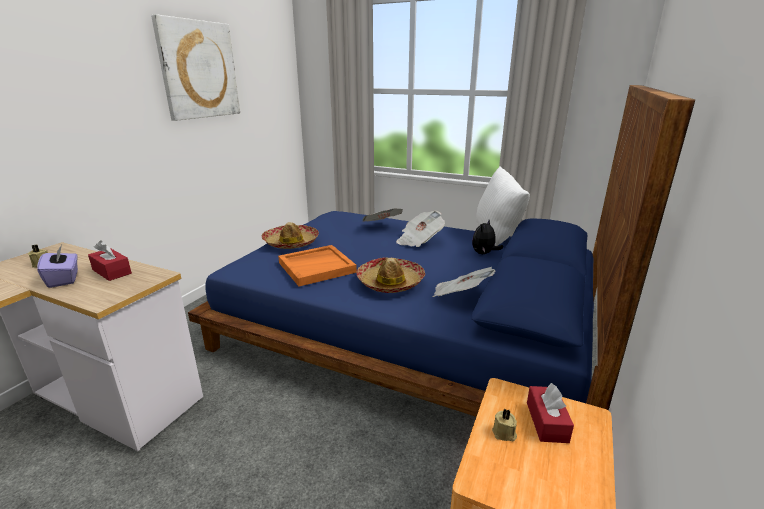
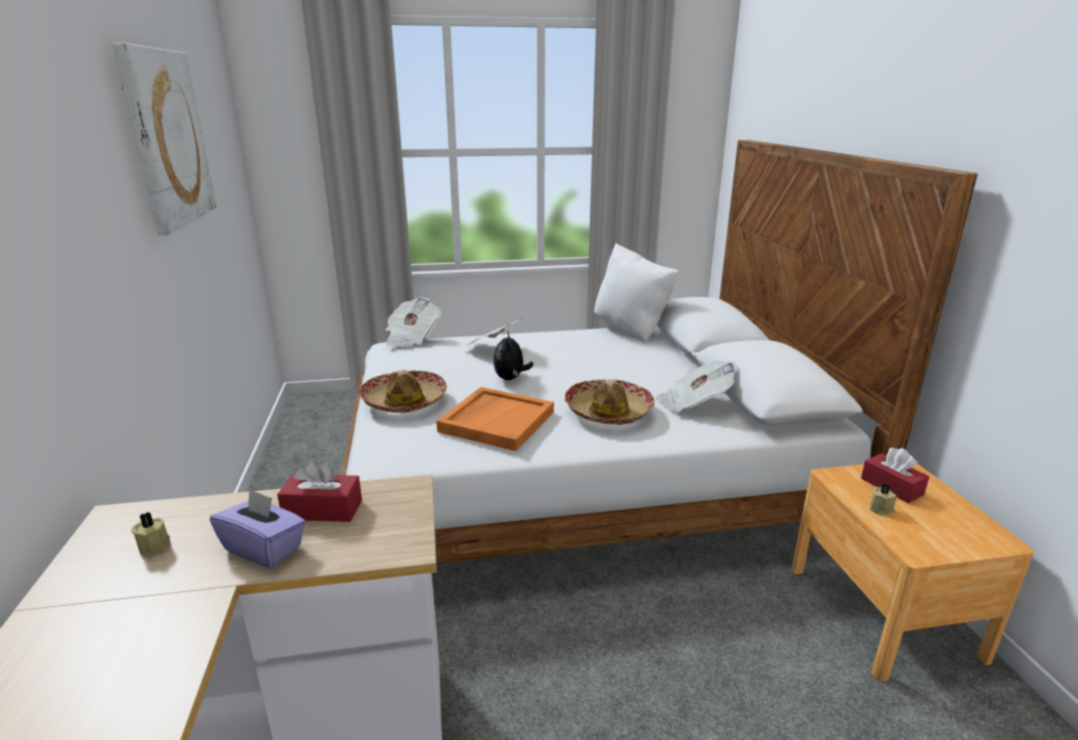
camera: 35 degrees left, 0 degrees up
blue bed [188,85,695,417] -> white bed [341,140,978,563]
newspaper [396,211,445,247] -> newspaper moved to [385,297,441,347]
plush toy [472,220,503,254] -> plush toy moved to [493,332,534,380]

